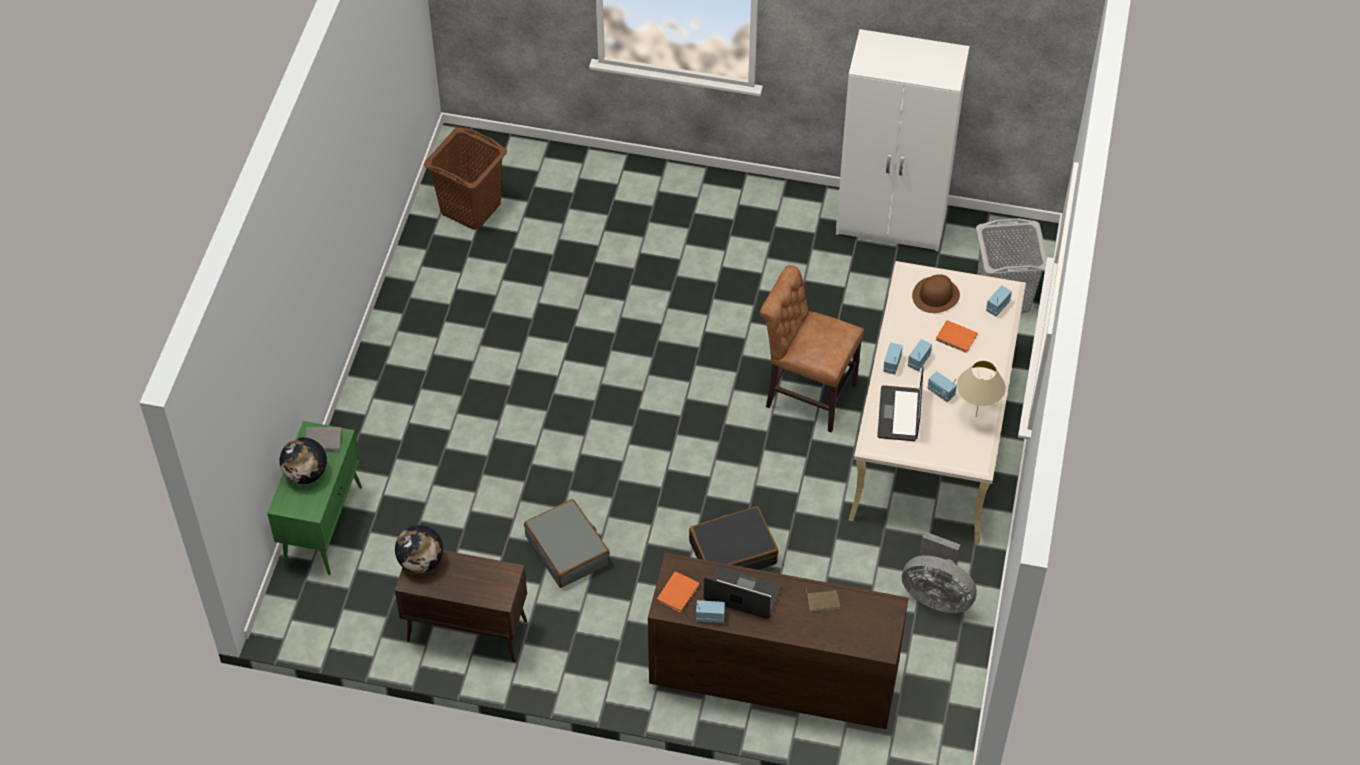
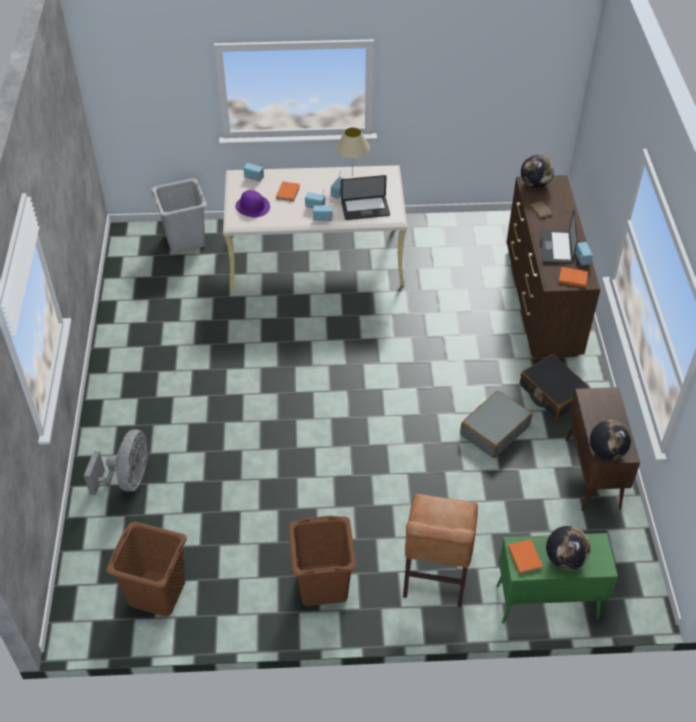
camera: 105 degrees left, 5 degrees down
grey book [306,427,342,451] -> orange book [508,539,543,574]
black suitcase [689,506,778,570] -> black suitcase moved to [520,354,590,419]
brown chair [760,265,864,433] -> brown chair moved to [403,494,478,607]
white wardrobe [836,29,970,251] -> none
grey fan [902,532,977,613] -> grey fan moved to [84,429,148,495]
brown hat [912,274,960,313] -> purple hat [235,190,270,217]
none -> brown laundry basket [288,516,356,606]
none -> globe [521,155,554,188]

